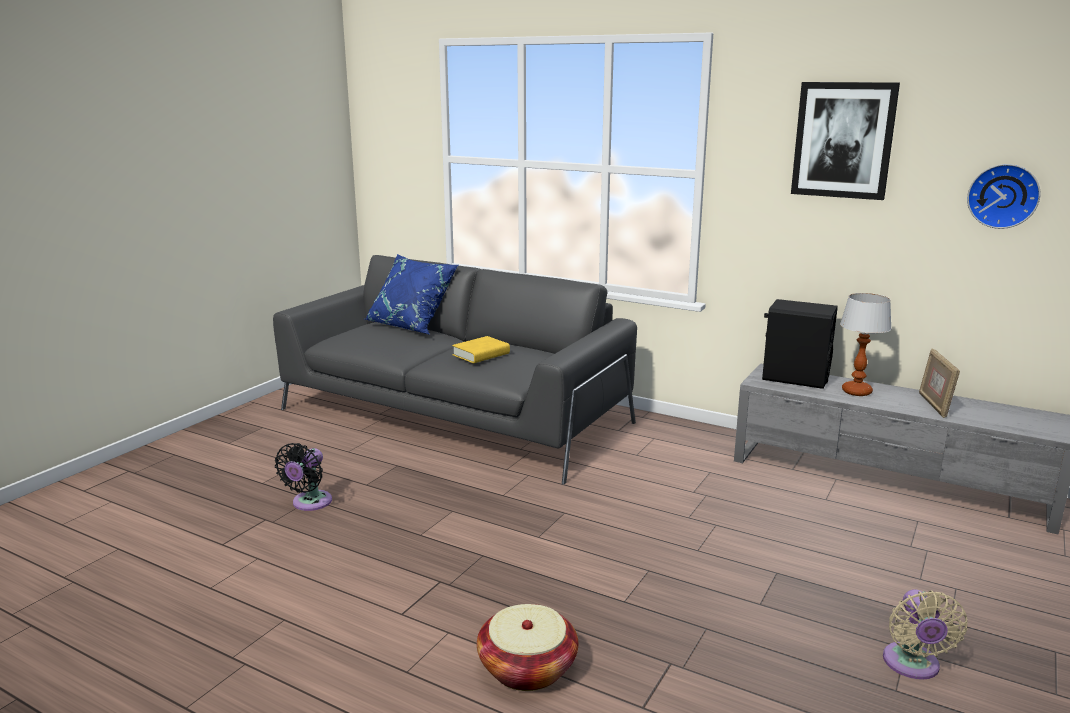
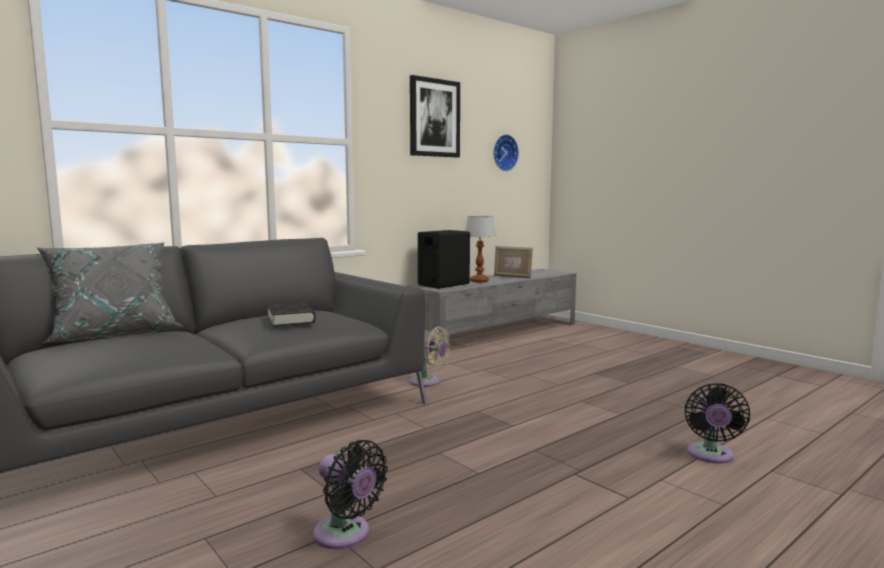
camera: 70 degrees left, 10 degrees down
blue pillow [365,254,458,334] -> grey pillow [37,242,184,343]
yellow book [452,336,510,363] -> black book [267,302,315,326]
basket [477,604,578,691] -> black fan [685,383,750,464]
beige fan [883,590,967,680] -> beige fan moved to [410,326,450,387]

